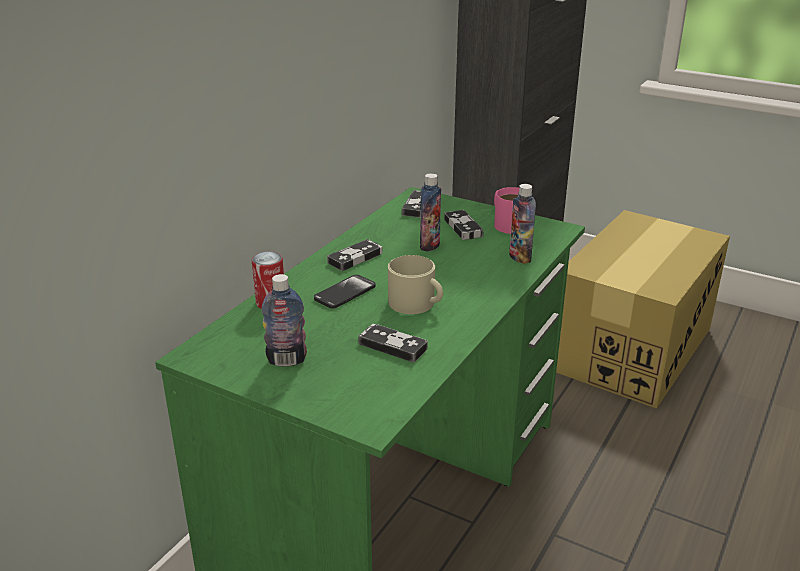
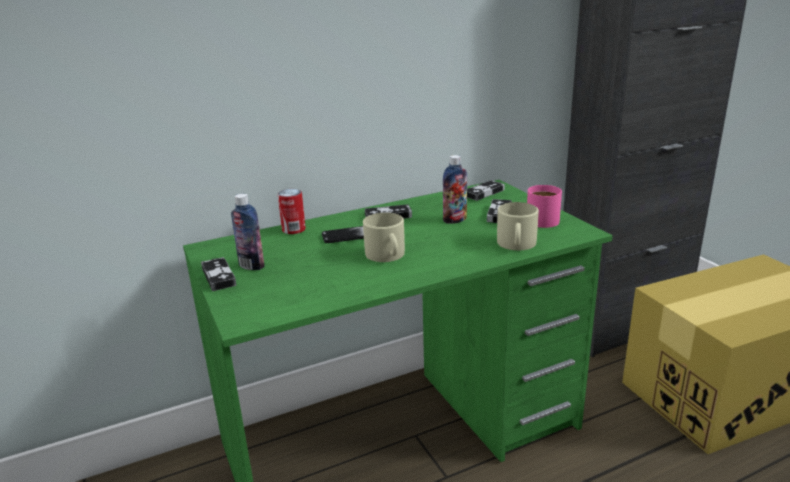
camera: 35 degrees right, 5 degrees down
game controller [358,324,428,362] -> game controller moved to [201,257,236,291]
bottle [509,184,536,264] -> beige mug [497,202,539,250]

